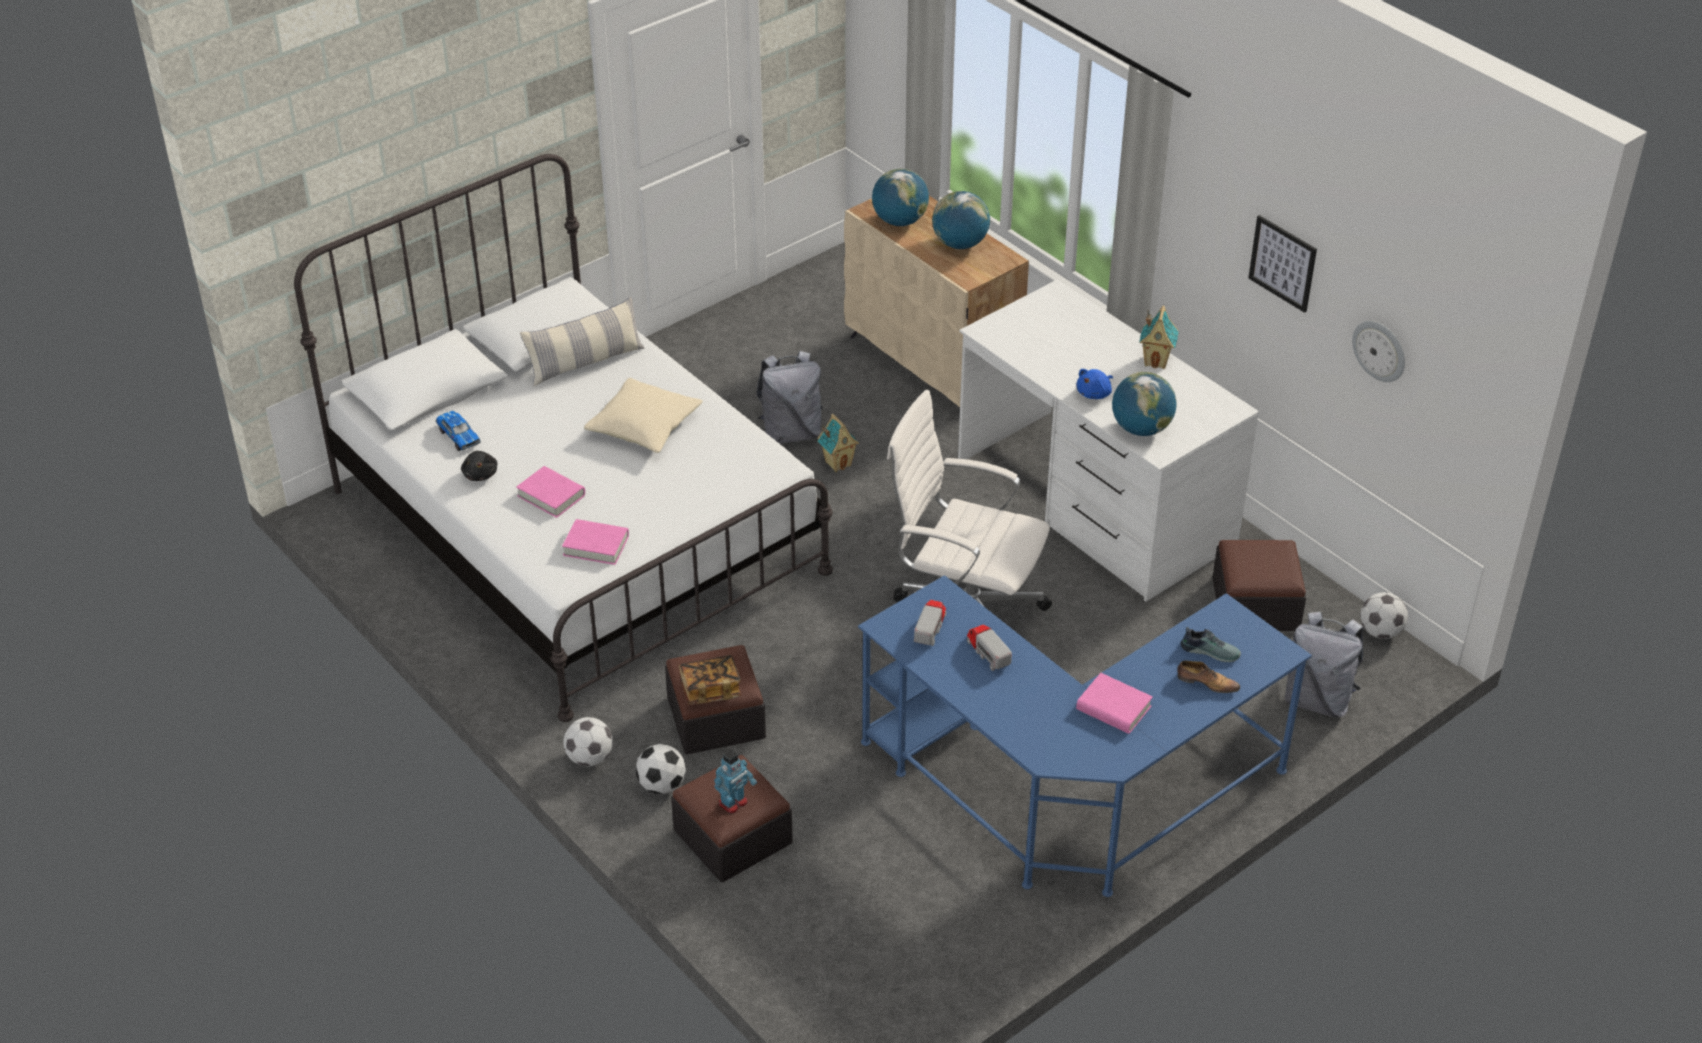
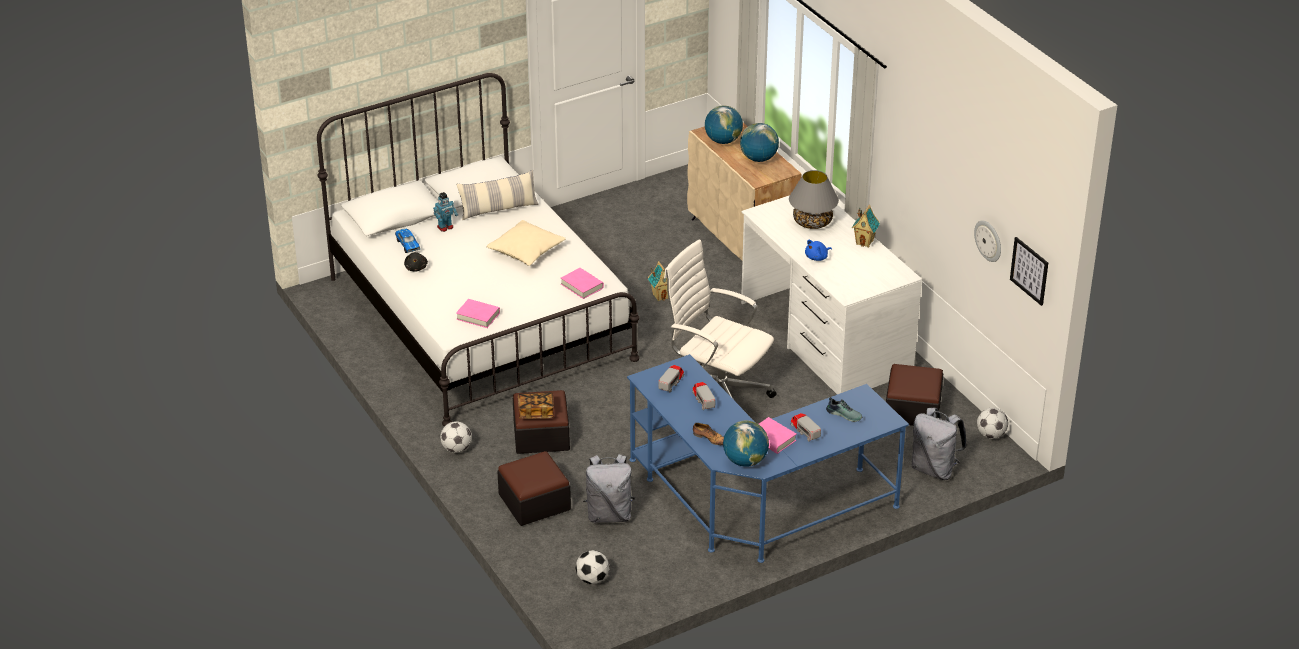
camera: 10 degrees right, 5 degrees down
pink book [516,466,585,518] -> pink book moved to [561,268,604,299]
football [636,744,686,794] -> football moved to [575,550,609,584]
toy robot [714,750,757,814] -> toy robot moved to [433,192,458,232]
grey backpack [756,351,823,443] -> grey backpack moved to [583,454,635,523]
globe [1112,372,1177,436] -> globe moved to [723,420,769,467]
shoe [1177,661,1240,693] -> shoe moved to [693,423,724,445]
picture [1248,215,1317,313] -> picture moved to [1010,237,1048,306]
none -> grey table lamp [789,170,839,229]
none -> toy truck [791,413,821,442]

